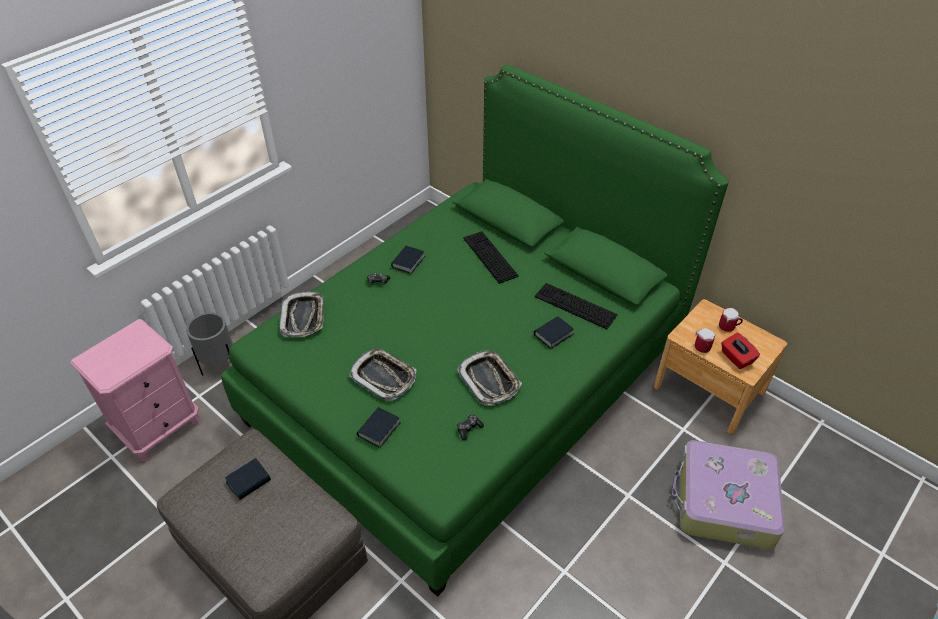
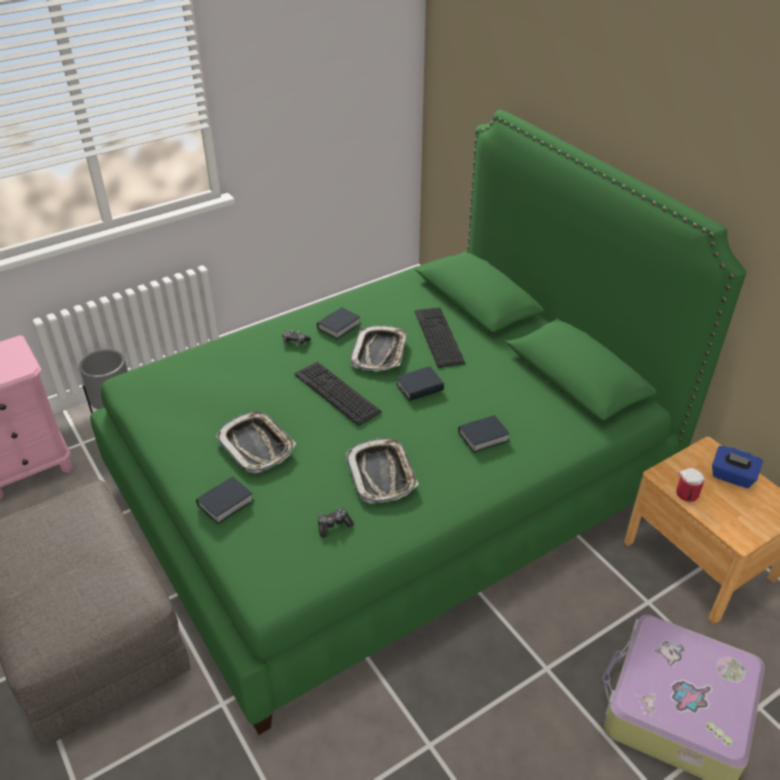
camera: 15 degrees right, 5 degrees down
book [225,458,271,500] -> book moved to [396,366,444,401]
tray [279,291,324,337] -> tray moved to [350,325,408,371]
keyboard [535,283,618,329] -> keyboard moved to [294,362,382,426]
mug [719,308,743,332] -> blue tissue box [712,446,763,488]
red tissue box [721,333,760,369] -> none

